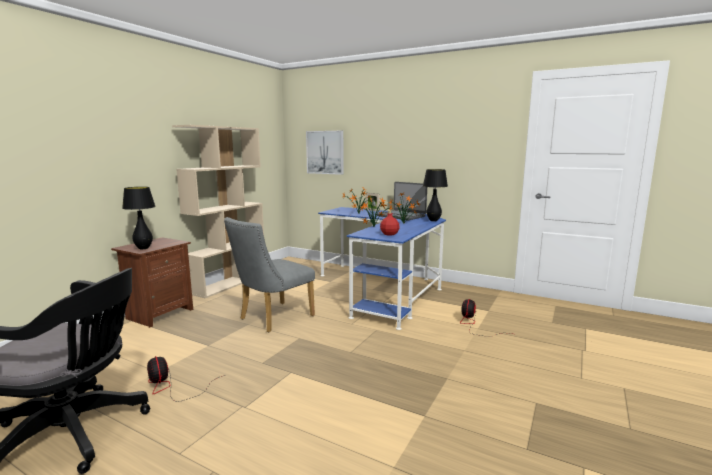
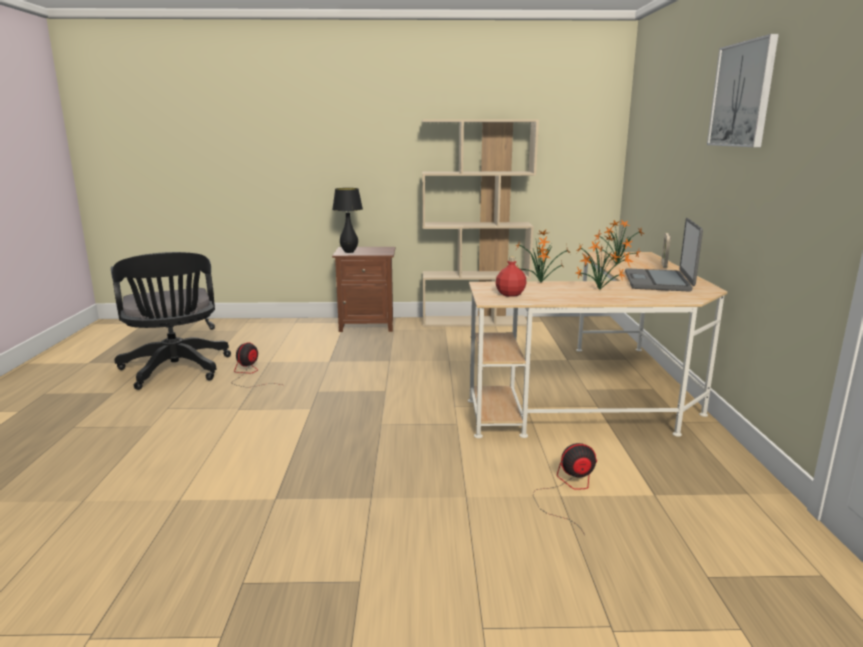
camera: 60 degrees right, 5 degrees up
grey chair [224,217,315,332] -> none
picture [306,131,344,175] -> picture moved to [707,34,779,147]
blue desk [318,207,446,330] -> beige desk [468,252,727,438]
black table lamp [423,169,448,222] -> none

